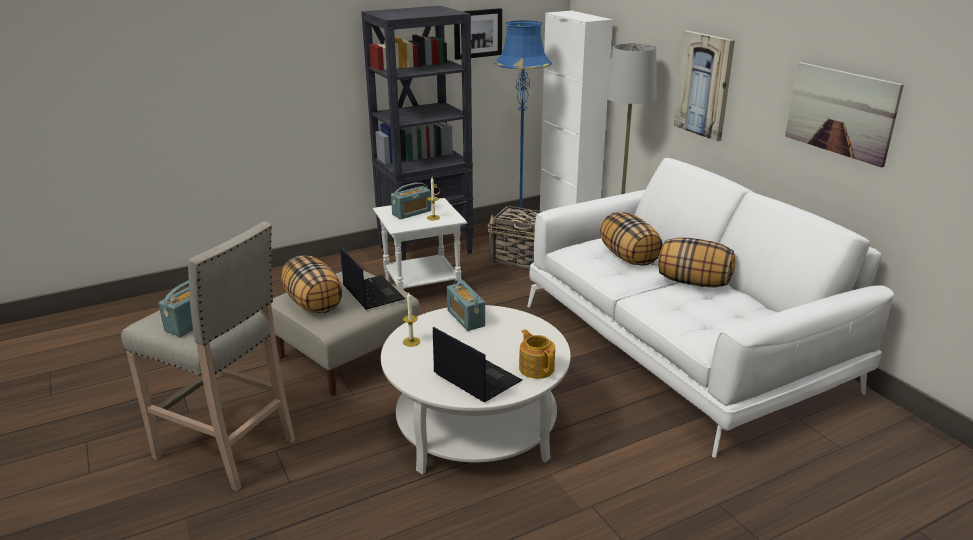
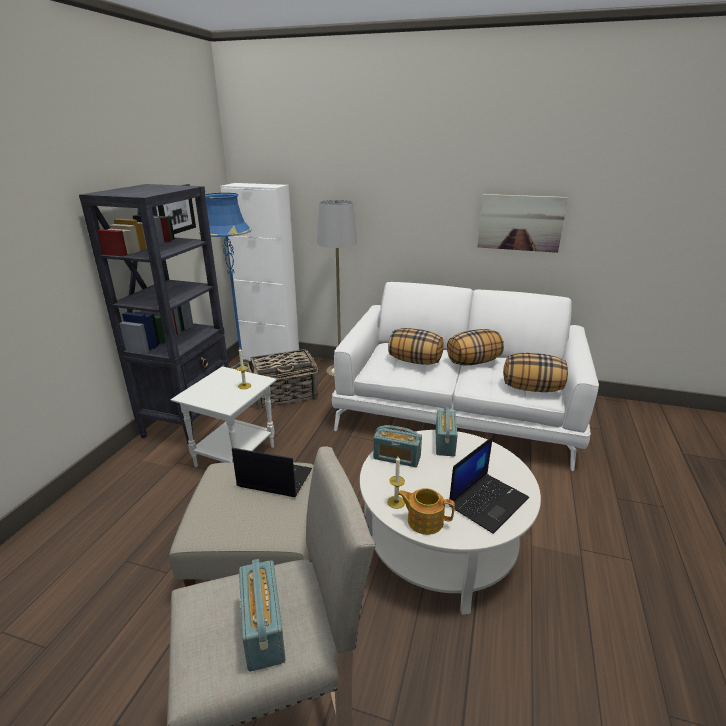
camera: 45 degrees left, 0 degrees up
pillow [281,255,342,313] -> pillow moved to [503,353,568,392]
radio [391,182,431,219] -> radio moved to [436,407,458,456]
laptop [433,327,522,403] -> laptop turned 135 degrees clockwise [449,437,529,534]
teapot [519,329,555,379] -> teapot moved to [397,488,455,535]
picture [674,31,735,141] -> none

